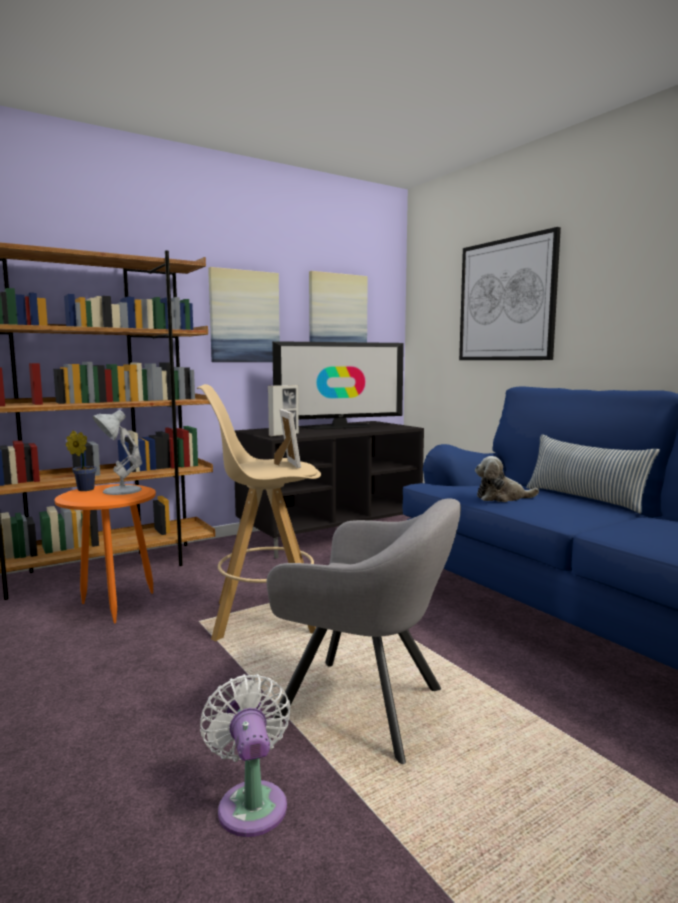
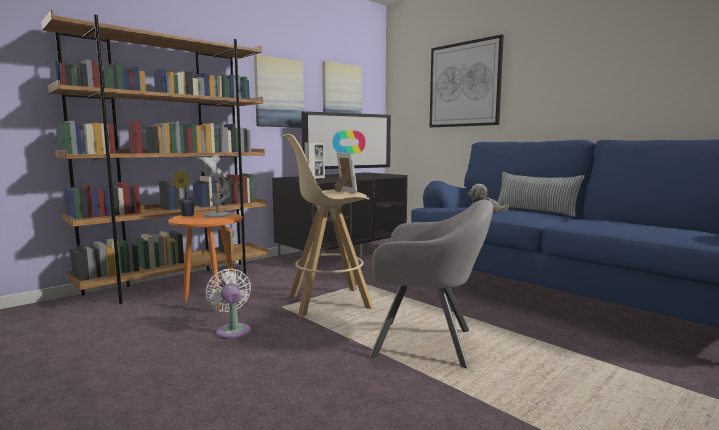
camera: 10 degrees left, 0 degrees up
white fan [200,674,291,837] -> white fan moved to [206,269,251,339]

